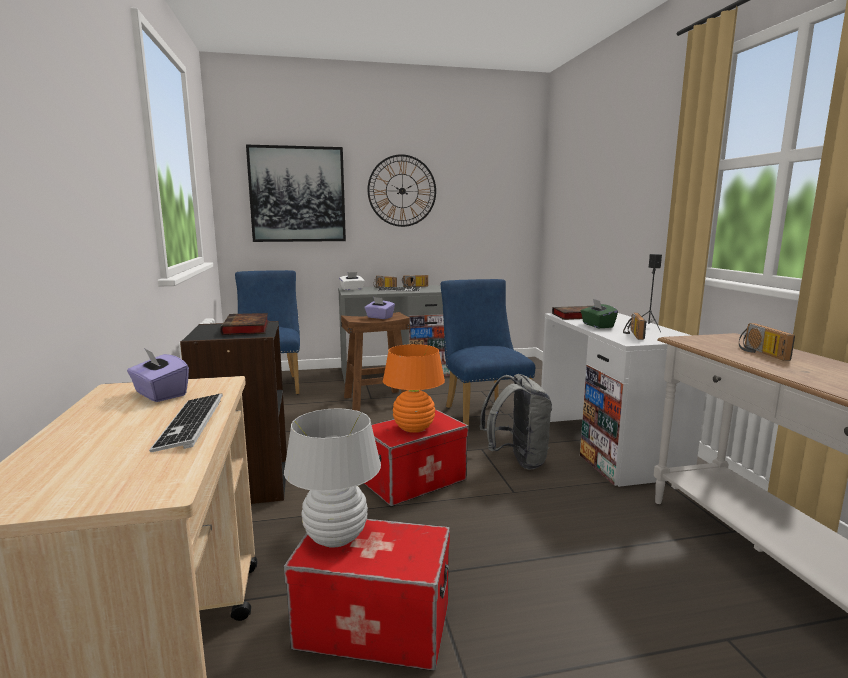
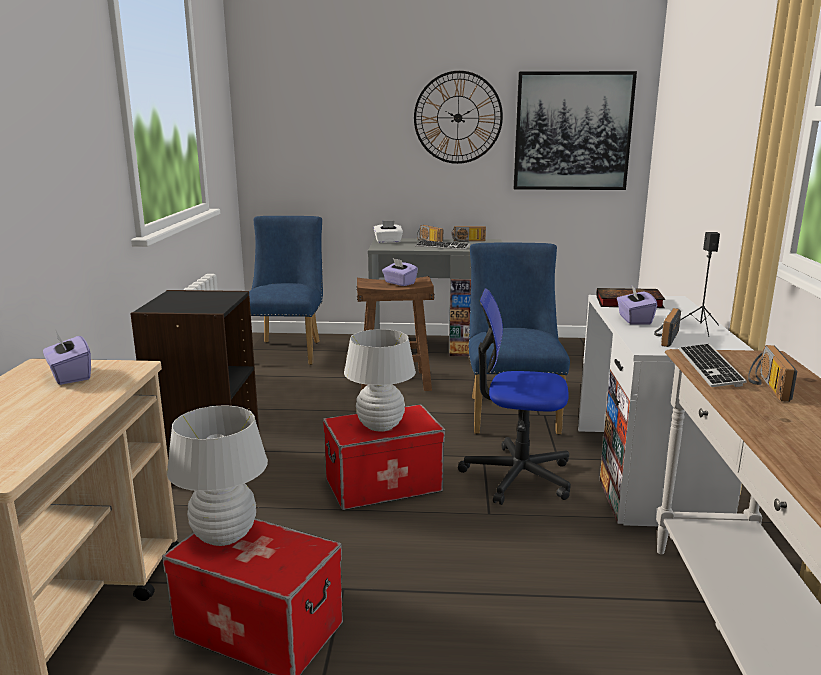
camera: 15 degrees right, 5 degrees up
keyboard [149,394,223,452] -> keyboard moved to [679,344,747,387]
book [220,313,269,335] -> none
picture [246,145,346,242] -> picture moved to [514,71,637,190]
orange table lamp [383,344,445,433] -> white table lamp [344,329,416,432]
grey backpack [480,374,552,470] -> office chair [458,288,571,505]
green tissue box [581,299,618,328] -> purple tissue box [617,285,657,324]

